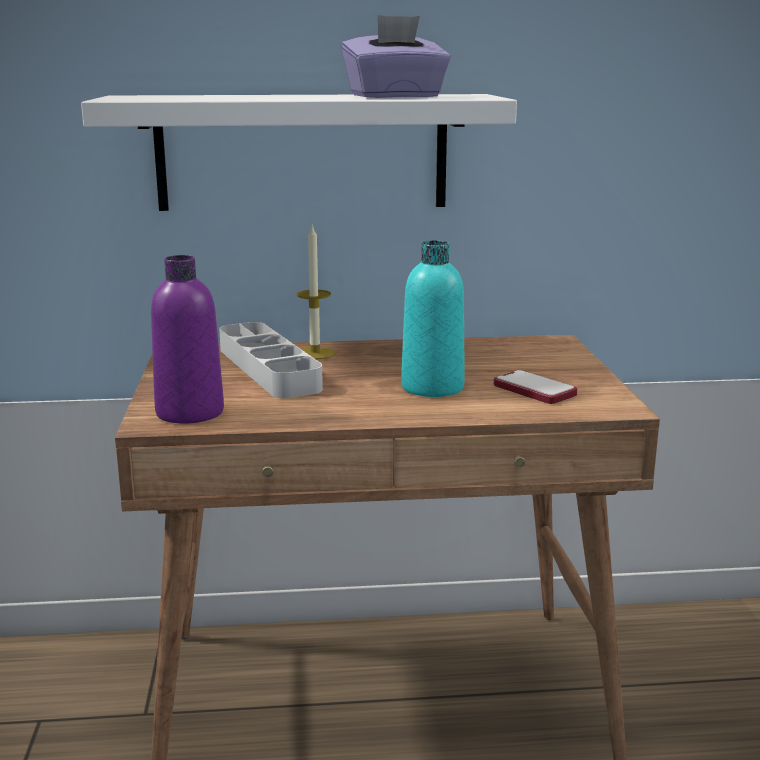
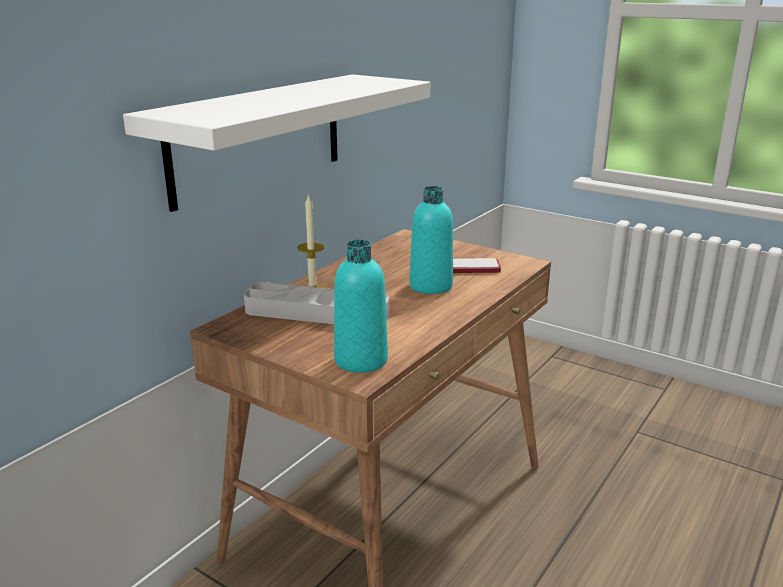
camera: 50 degrees left, 5 degrees up
purple bottle [151,255,224,424] -> turquoise bottle [334,239,388,373]
purple tissue box [341,15,451,98] -> none

